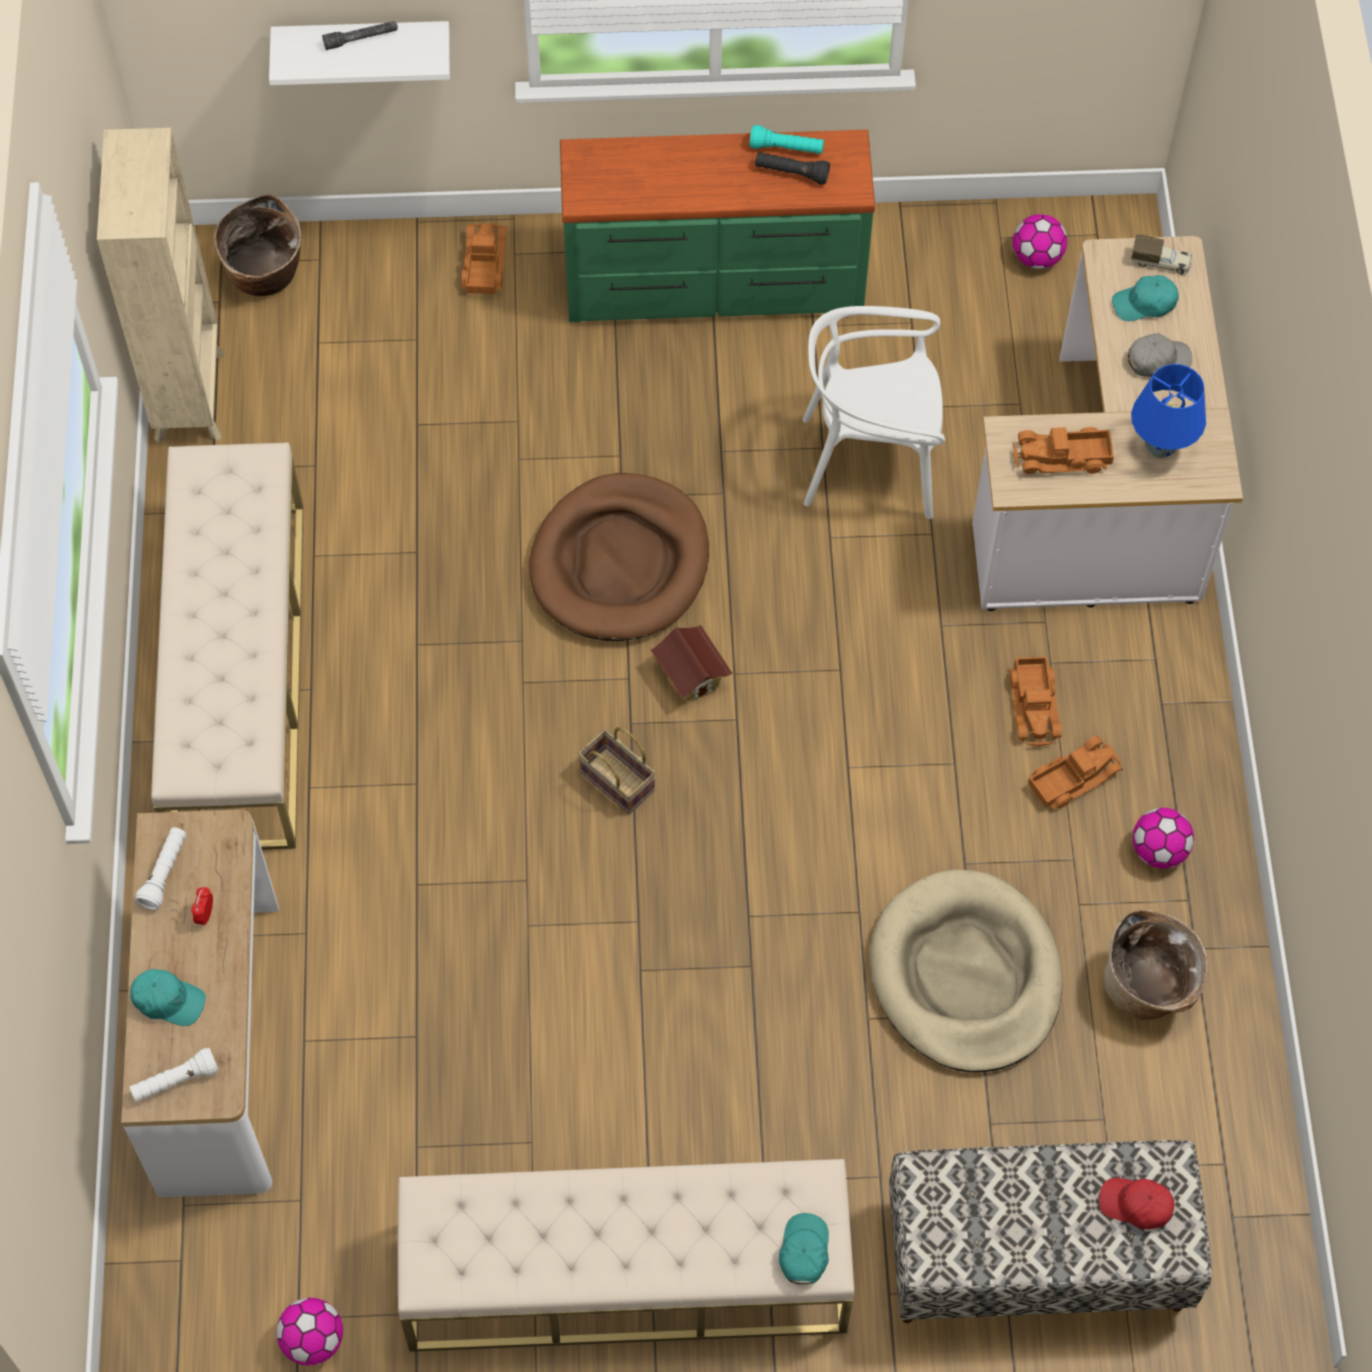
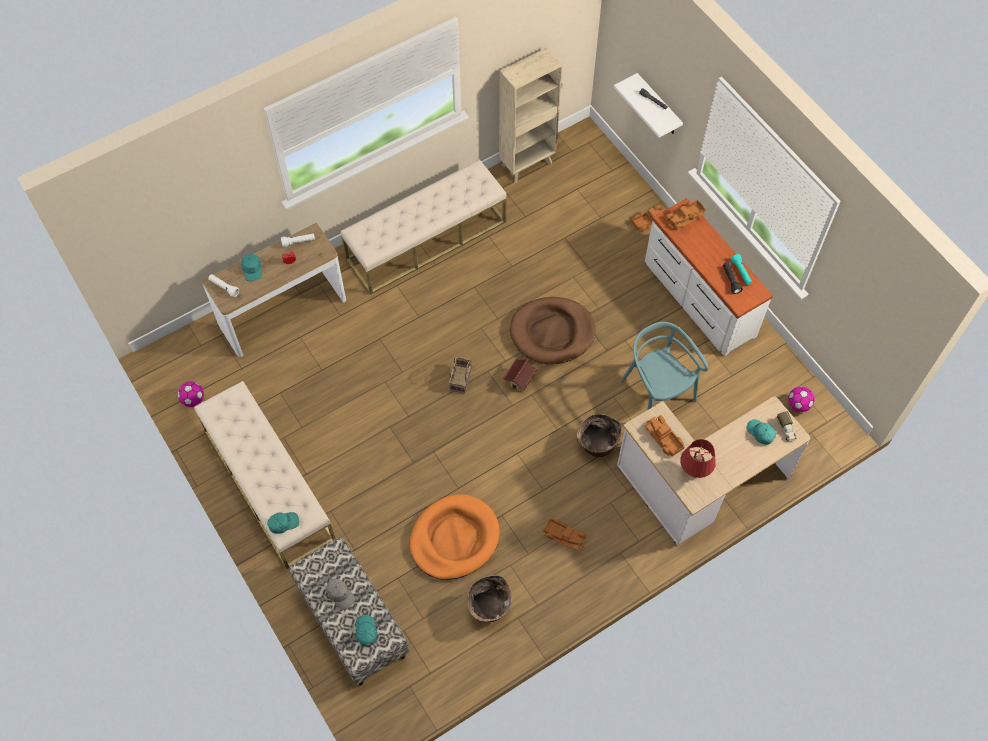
camera: 60 degrees right, 0 degrees up
basket [214,194,301,296] -> basket moved to [576,414,622,457]
green dresser [560,130,875,322] -> white dresser [645,198,773,356]
white chair [802,306,945,519] -> turquoise chair [621,322,709,410]
beige dog bed [870,870,1062,1072] -> orange dog bed [410,494,500,580]
toy truck [1009,657,1062,746] -> toy truck moved to [666,200,706,230]
red cap [1099,1178,1174,1229] -> turquoise cap [356,615,378,646]
grey cap [1128,333,1192,377] -> grey cap moved to [326,579,355,609]
blue table lamp [1131,364,1206,458] -> red table lamp [680,439,716,478]
football [1133,808,1194,868] -> none

